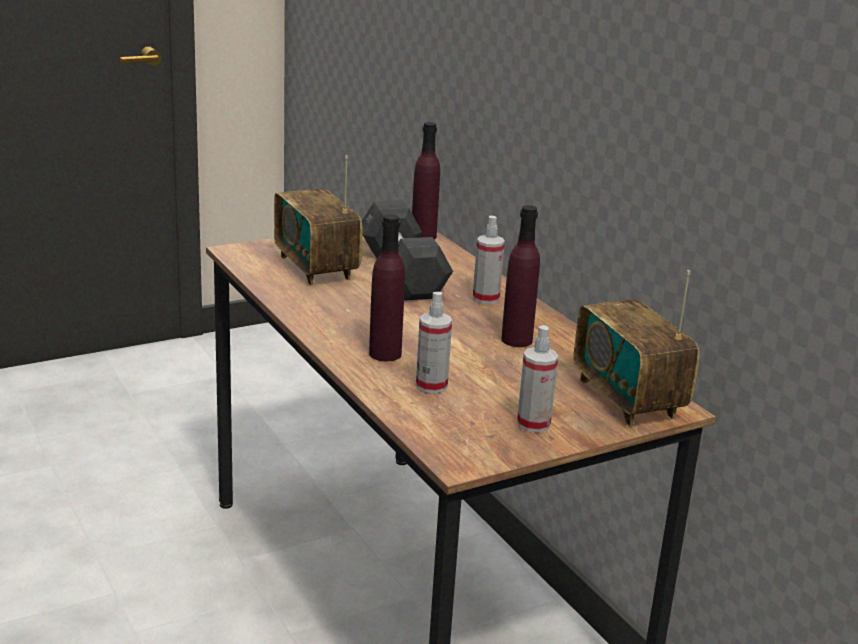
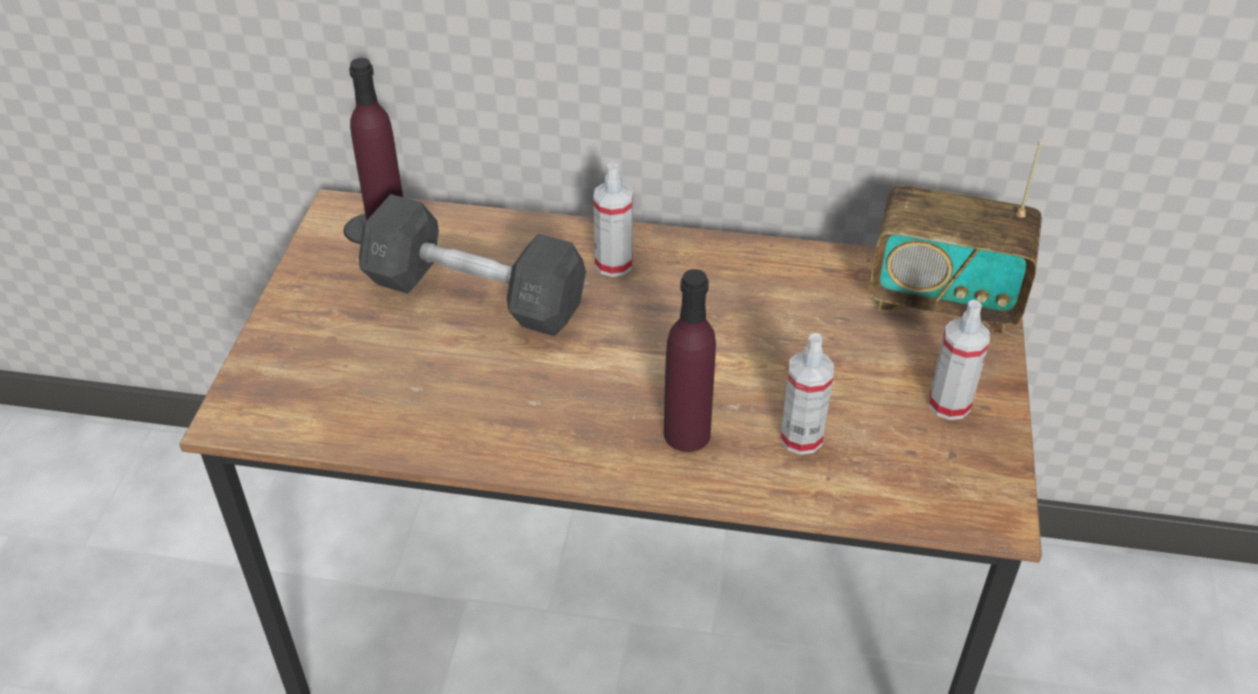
camera: 50 degrees left, 20 degrees up
radio [274,156,363,286] -> none
purple bottle [501,205,540,347] -> none

